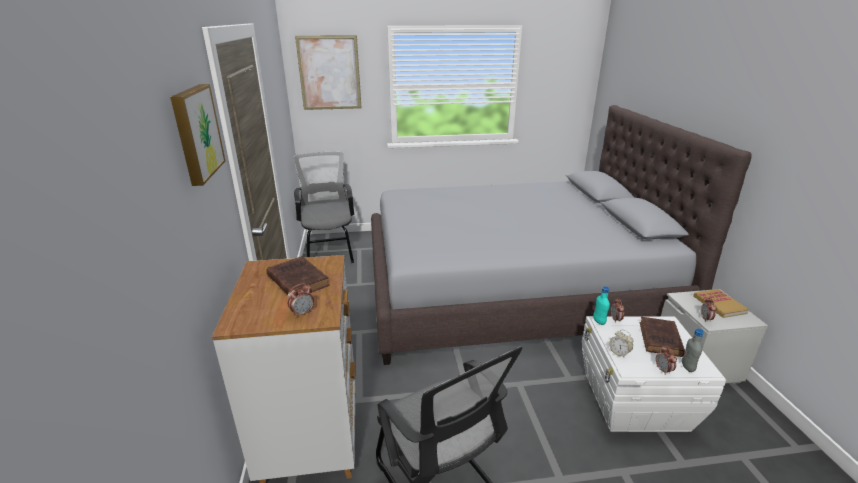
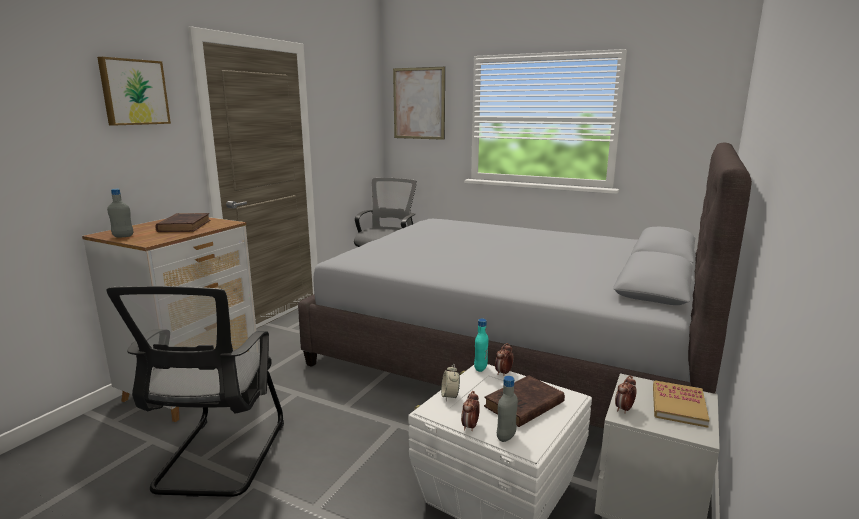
camera: 35 degrees right, 10 degrees down
alarm clock [287,283,314,318] -> none
none -> grey bottle [107,189,133,237]

